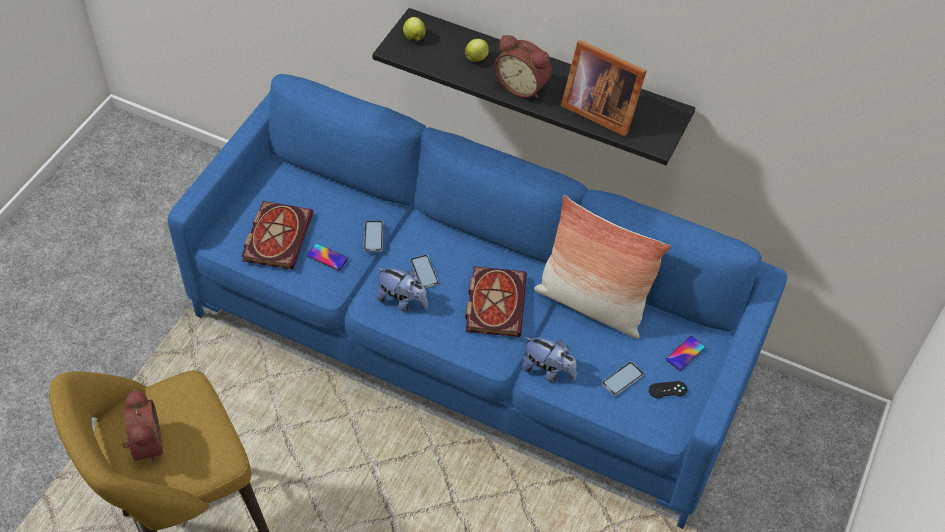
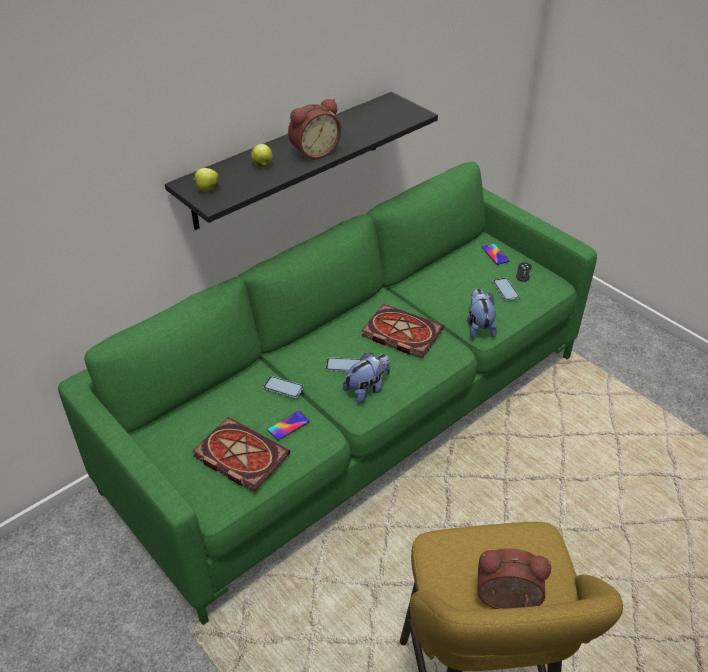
camera: 65 degrees left, 10 degrees down
blue sofa [168,74,787,529] -> green sofa [58,162,597,625]
plush toy [522,337,577,383] -> plush toy turned 60 degrees counterclockwise [467,288,497,338]
pillow [534,195,671,339] -> none
picture frame [561,40,647,137] -> none

